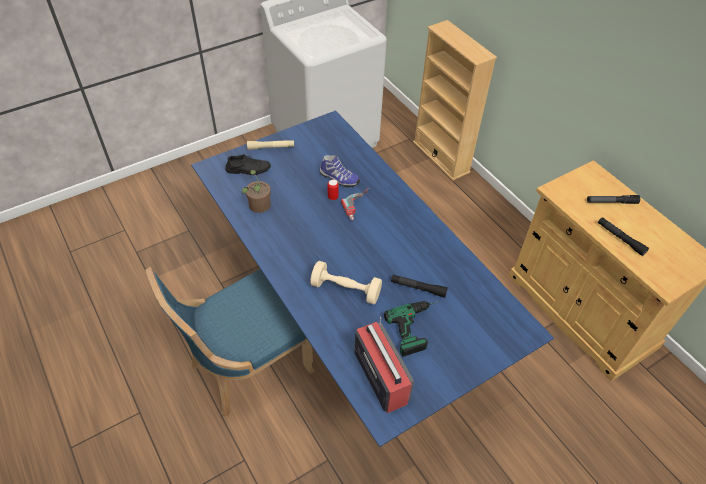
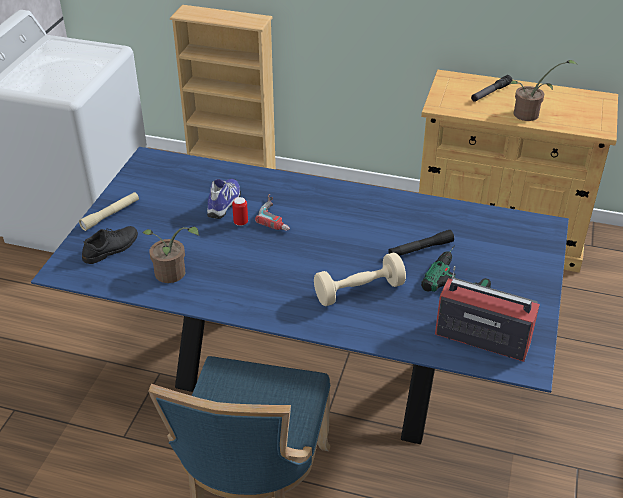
camera: 40 degrees left, 10 degrees down
shoe [319,155,360,188] -> shoe turned 60 degrees counterclockwise [207,179,241,219]
black flashlight [598,217,649,256] -> potted plant [509,60,577,121]

